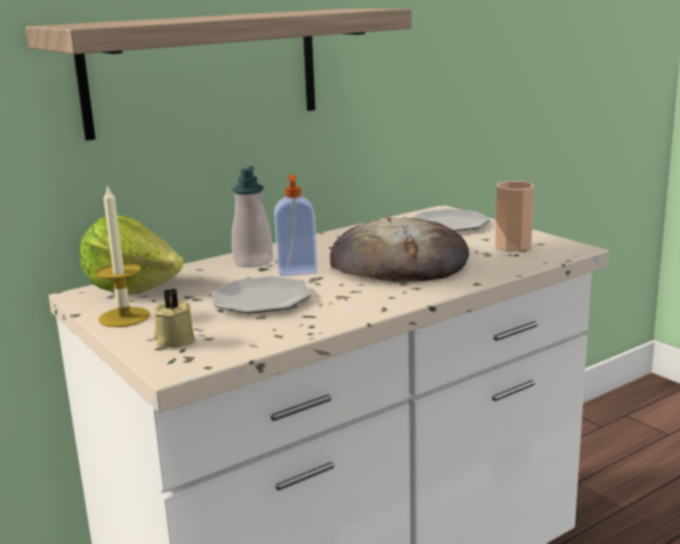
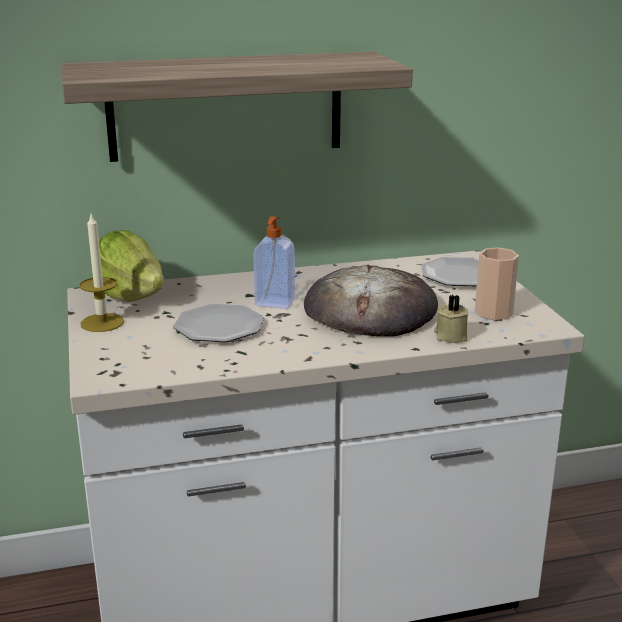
camera: 20 degrees right, 5 degrees up
beige candle [153,288,195,348] -> beige candle moved to [434,295,468,343]
soap dispenser [232,166,273,268] -> none

